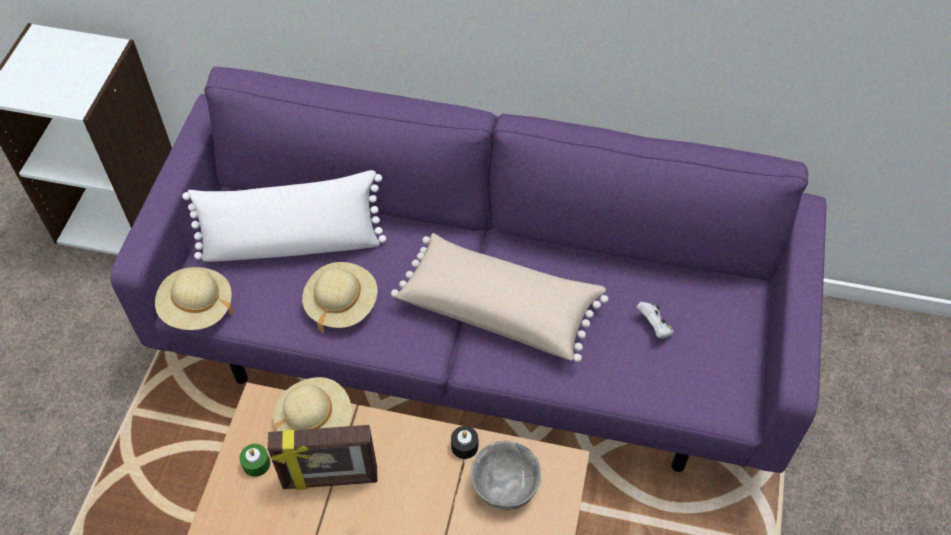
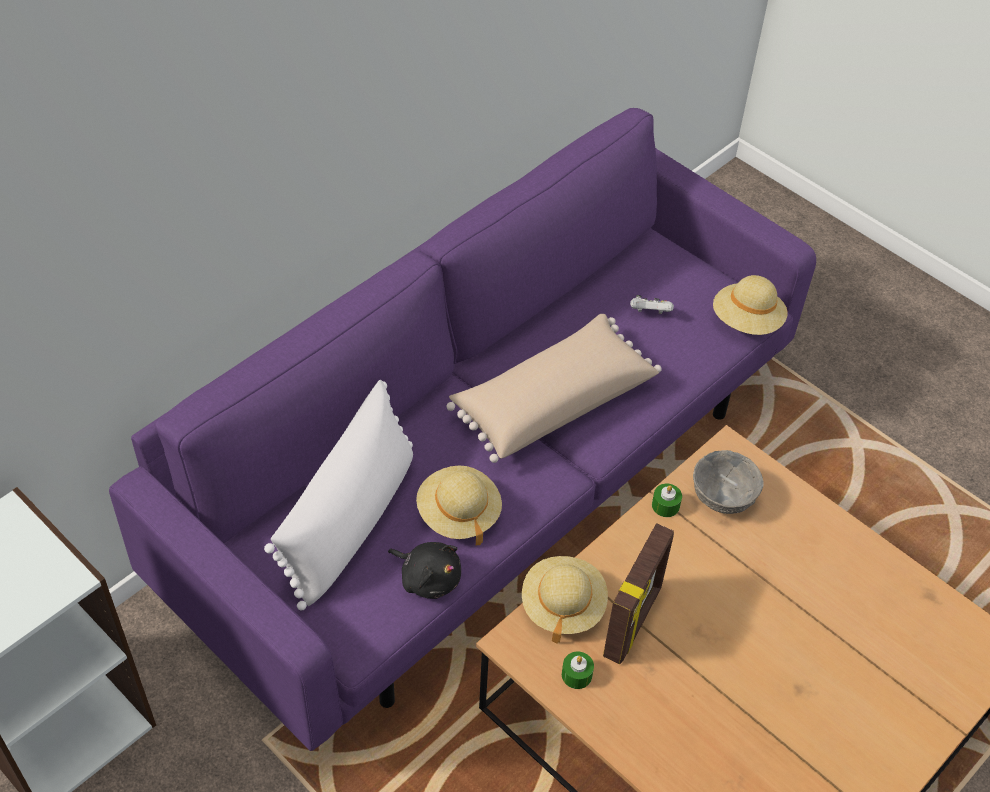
camera: 60 degrees left, 5 degrees down
beige hat [155,267,234,330] -> beige hat moved to [713,275,788,335]
black candle [451,426,478,459] -> green candle [652,484,682,517]
none -> black plush toy [388,542,461,599]

